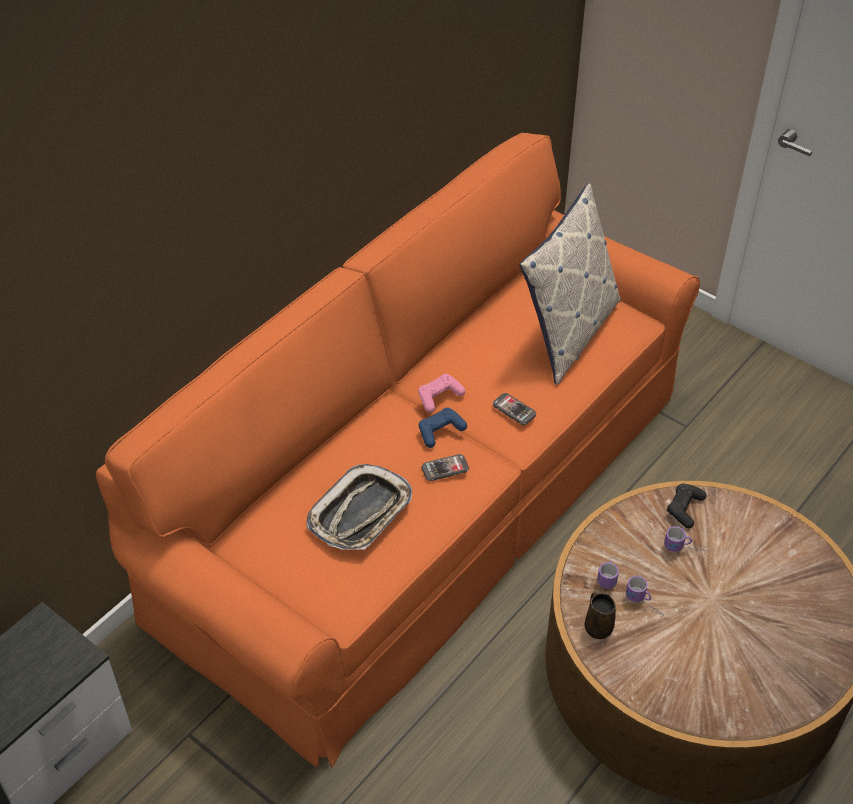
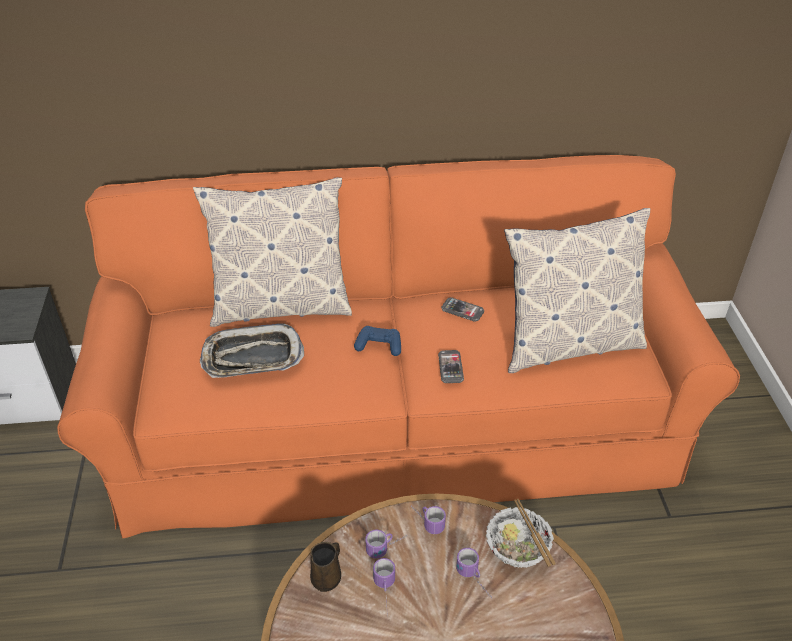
camera: 45 degrees right, 5 degrees down
pink game controller [418,374,465,413] -> none
phone [421,454,469,481] -> phone moved to [441,297,484,322]
black game controller [667,483,707,528] -> bowl [486,499,556,568]
none -> pillow [193,177,352,327]
none -> mug [413,506,446,534]

